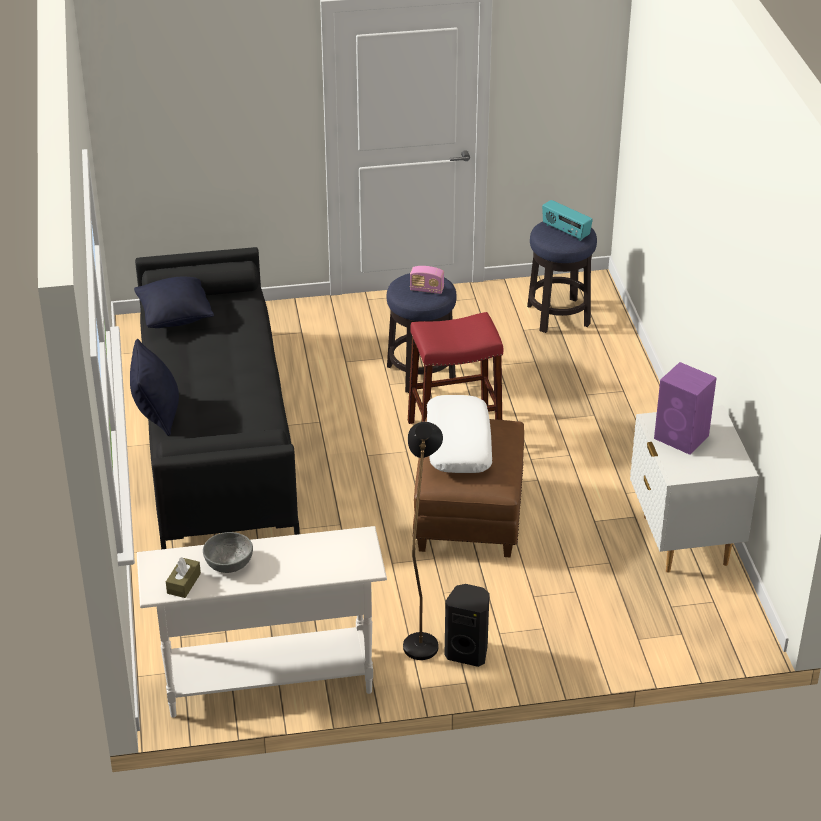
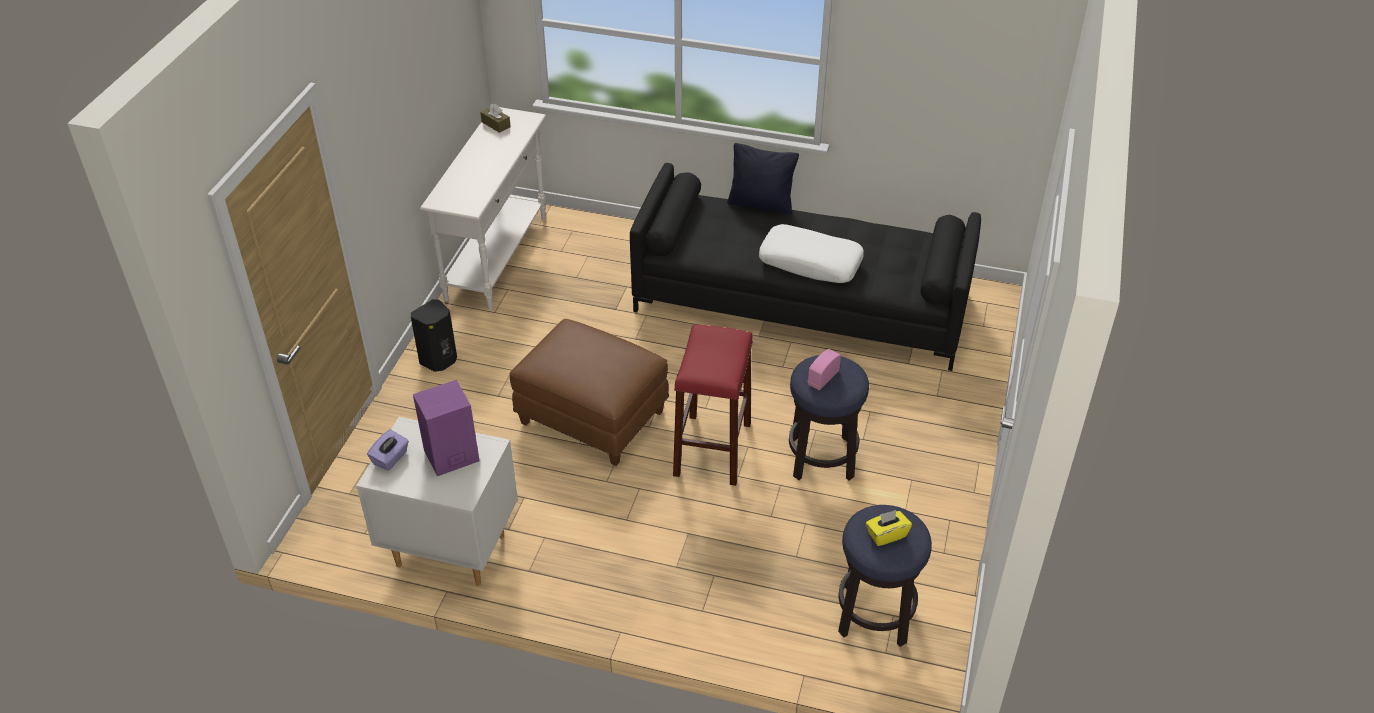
camera: 115 degrees right, 5 degrees up
black pillow [134,277,214,328] -> none
grey bowl [203,532,253,573] -> none
black floor lamp [403,422,443,660] -> none
white pillow [427,395,492,473] -> white pillow moved to [759,224,864,283]
radio [542,200,593,241] -> yellow tissue box [866,510,912,546]
none -> purple tissue box [367,429,409,471]

